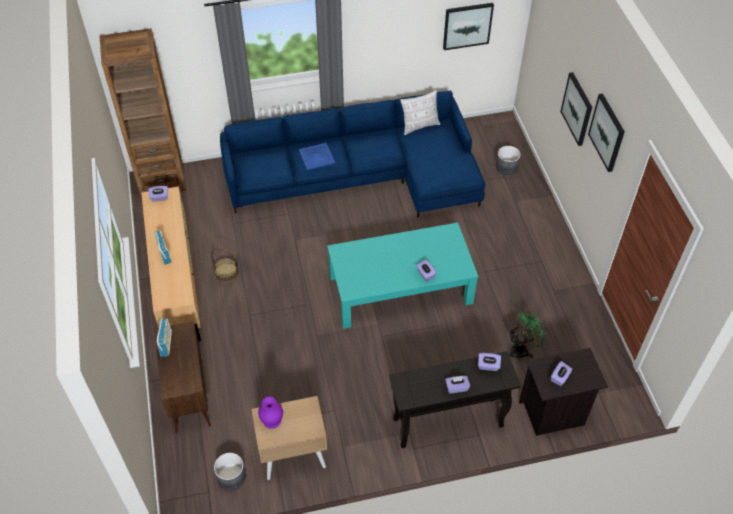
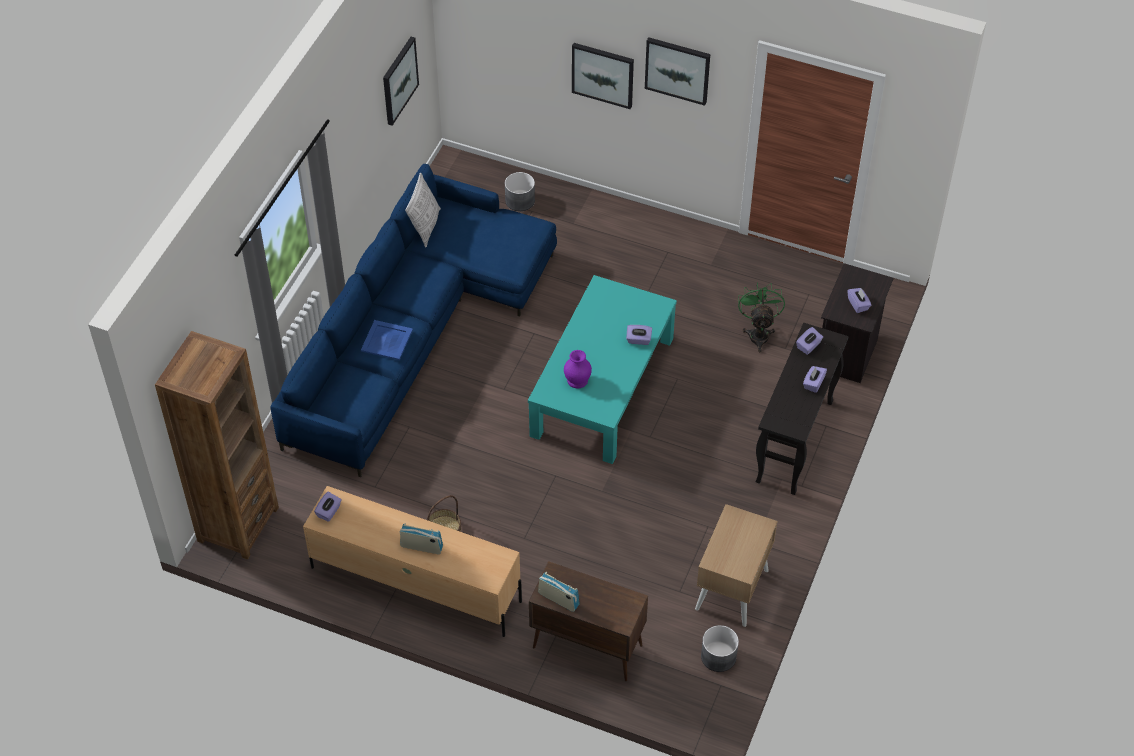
camera: 55 degrees left, 0 degrees up
purple vase [258,396,283,429] -> purple vase moved to [564,350,592,388]

